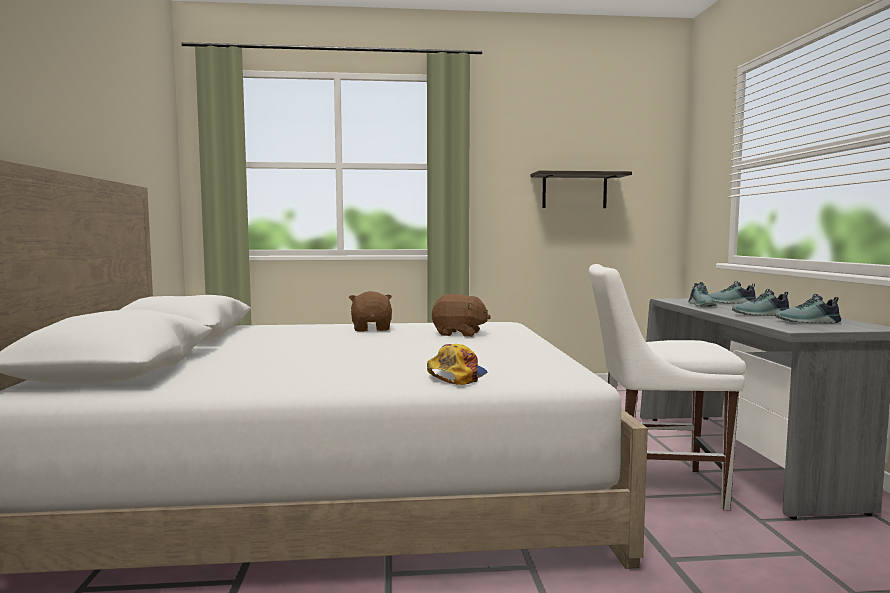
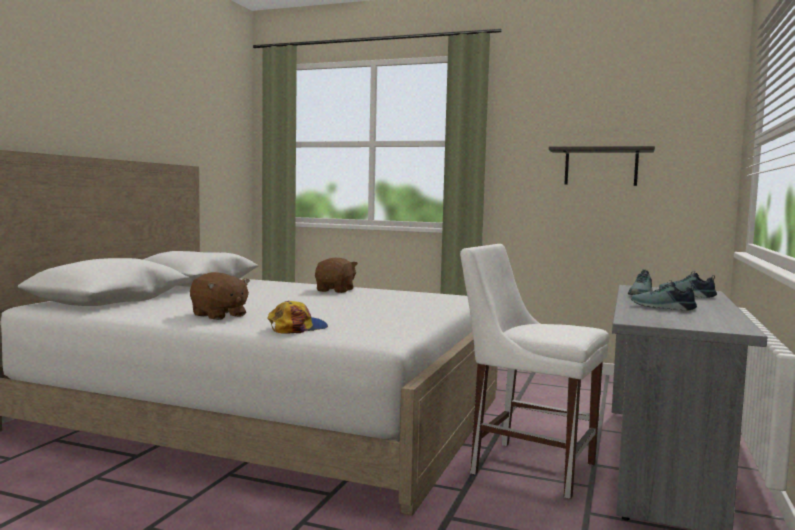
camera: 25 degrees right, 0 degrees up
brown plush toy [432,294,491,337] -> brown plush toy moved to [190,272,250,320]
shoe [776,294,841,323] -> none

